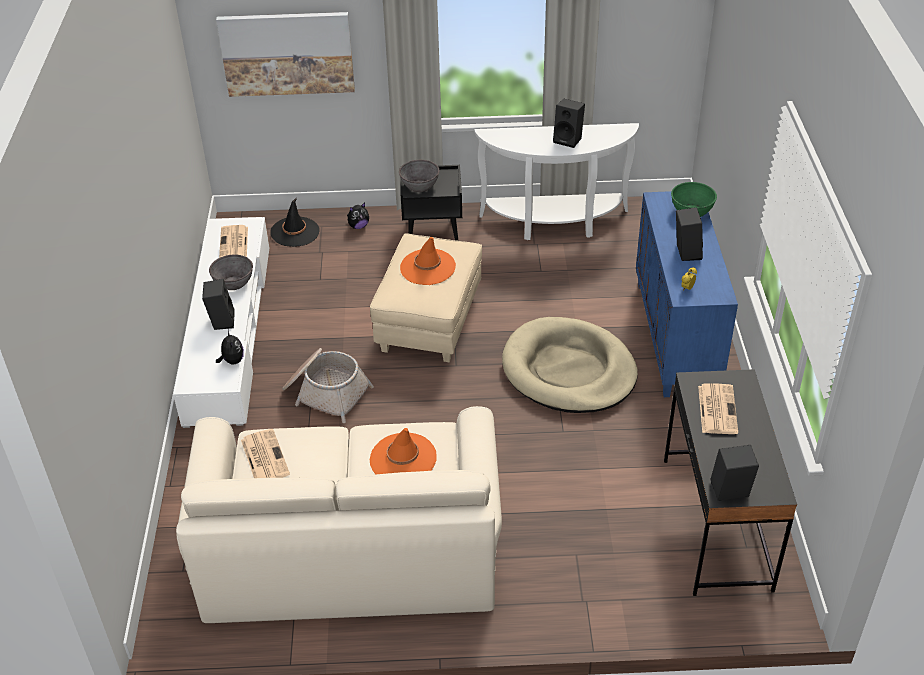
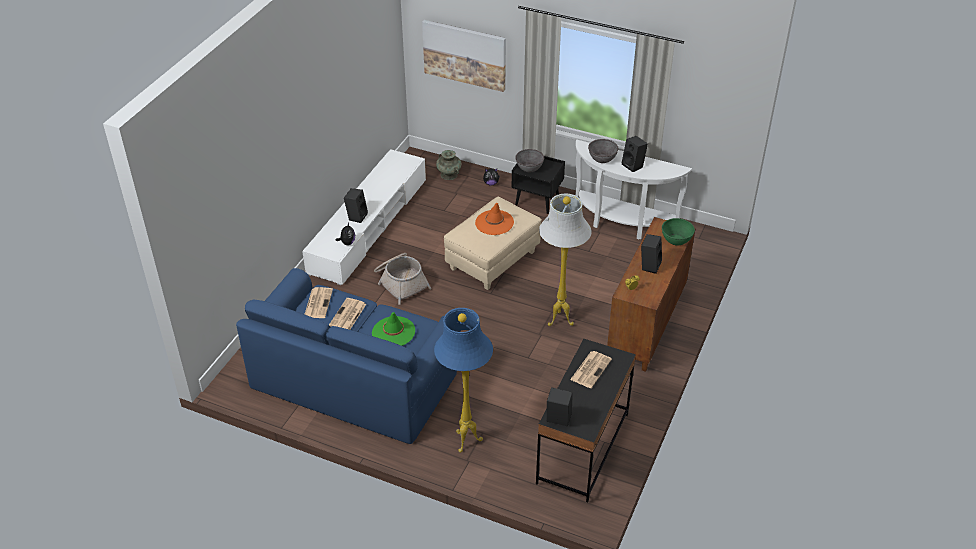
camera: 25 degrees right, 0 degrees up
beige sofa [176,406,502,623] -> blue sofa [236,268,461,444]
grey bowl [209,254,253,290] -> grey bowl moved to [588,139,619,163]
newspaper [219,225,248,258] -> newspaper moved to [329,298,366,330]
black hat [270,198,319,247] -> turquoise vase [436,150,461,180]
orange hat [370,428,437,474] -> green hat [372,312,415,346]
beige dog bed [502,317,638,413] -> white floor lamp [539,194,592,326]
blue cabinet [636,191,738,397] -> brown cabinet [607,217,696,372]
none -> blue floor lamp [434,308,493,453]

